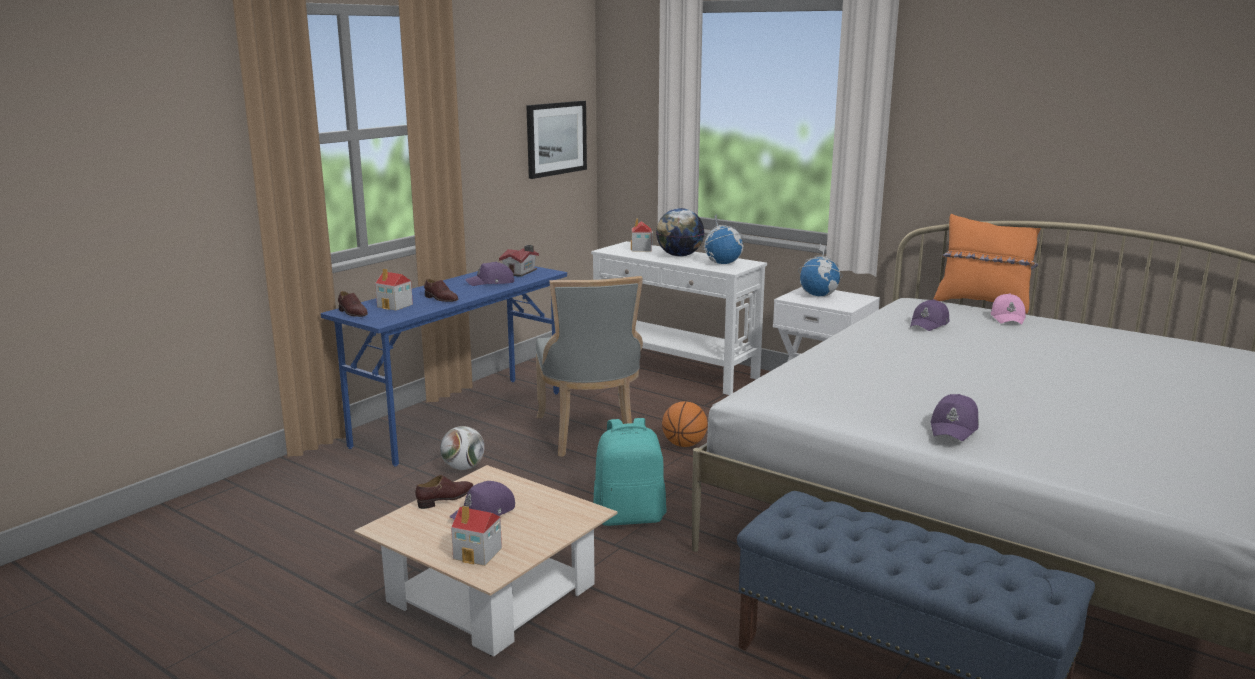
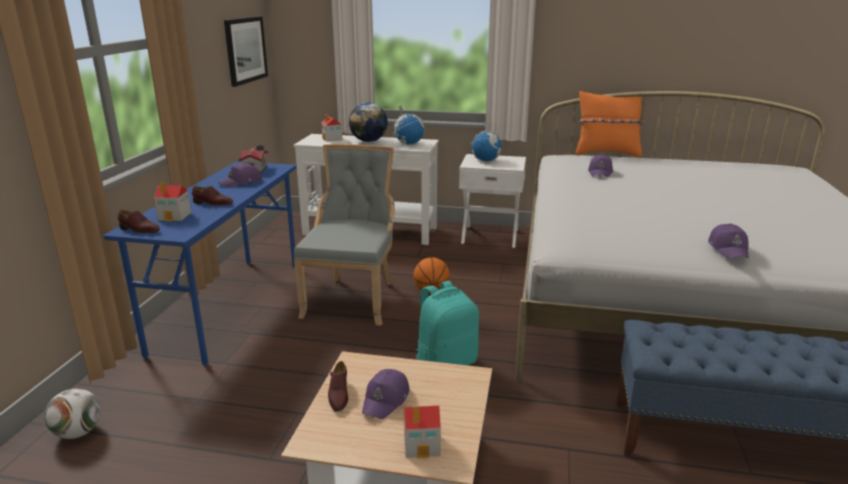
camera: 25 degrees left, 5 degrees up
brown shoe [415,475,474,509] -> brown shoe turned 150 degrees clockwise [328,361,348,412]
football [440,426,485,470] -> football moved to [45,388,101,439]
grey chair [535,276,643,457] -> grey chair turned 135 degrees counterclockwise [294,144,395,326]
pink cap [991,293,1026,325] -> none

